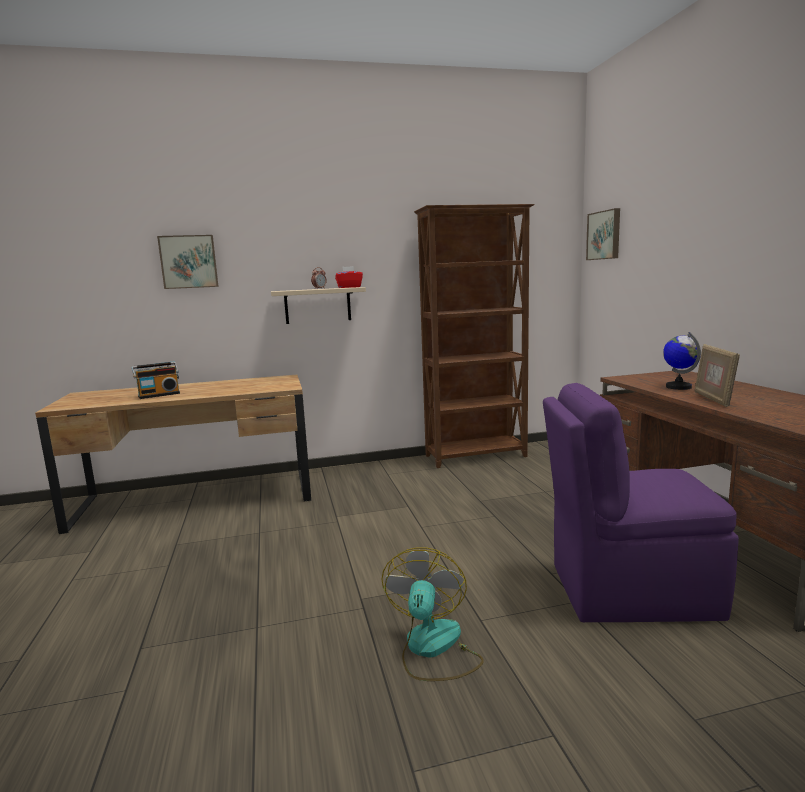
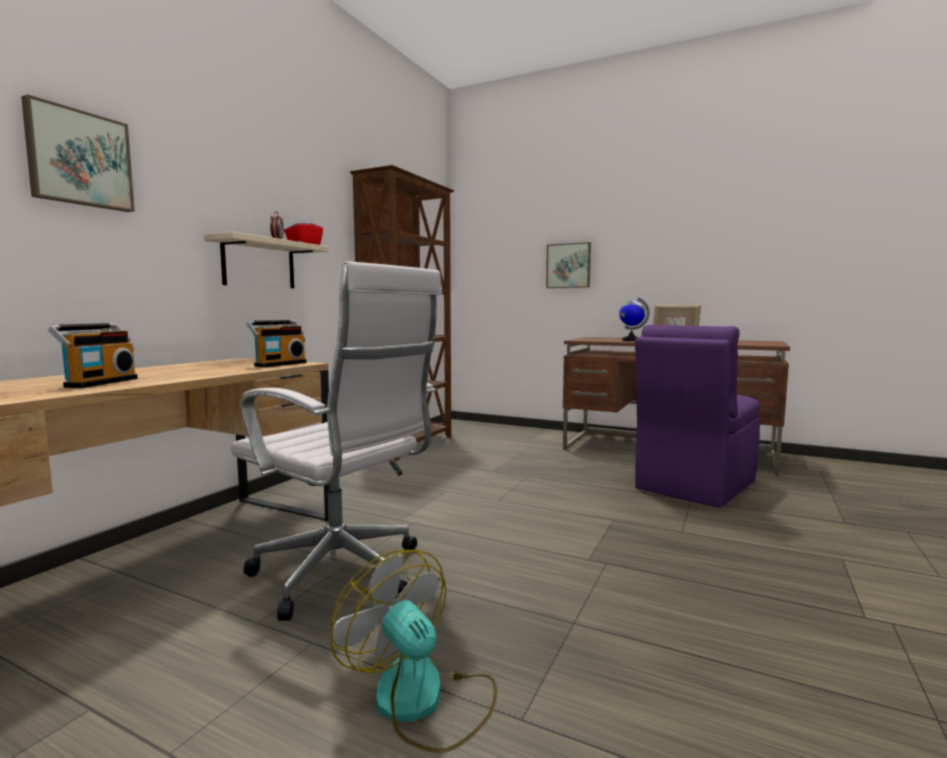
camera: 50 degrees left, 5 degrees down
fan [382,547,484,681] -> fan moved to [331,549,497,753]
picture [586,208,620,260] -> picture moved to [546,242,591,288]
none -> white office chair [231,261,442,621]
none -> radio [246,320,307,367]

